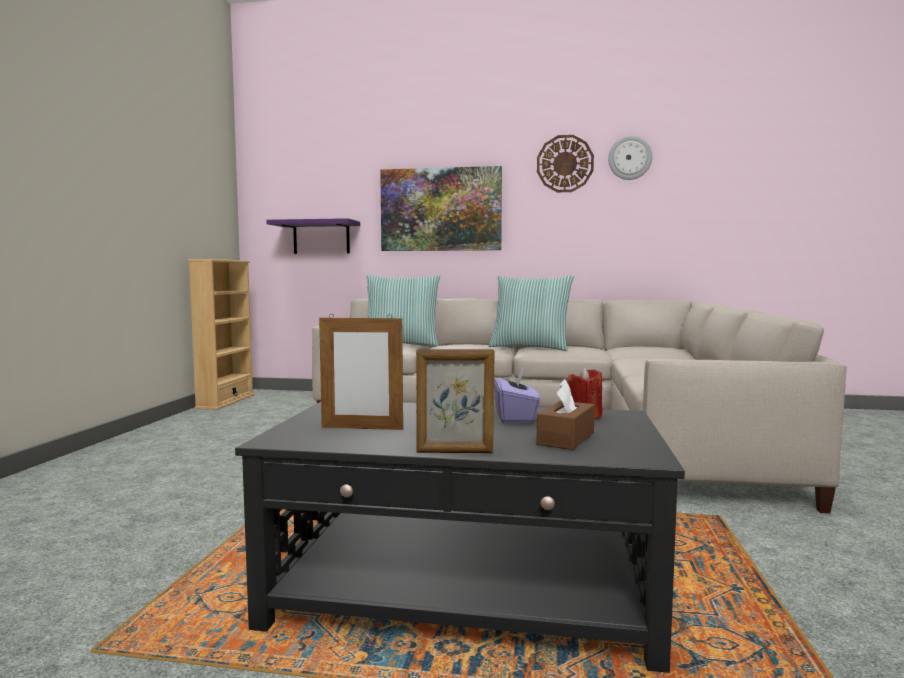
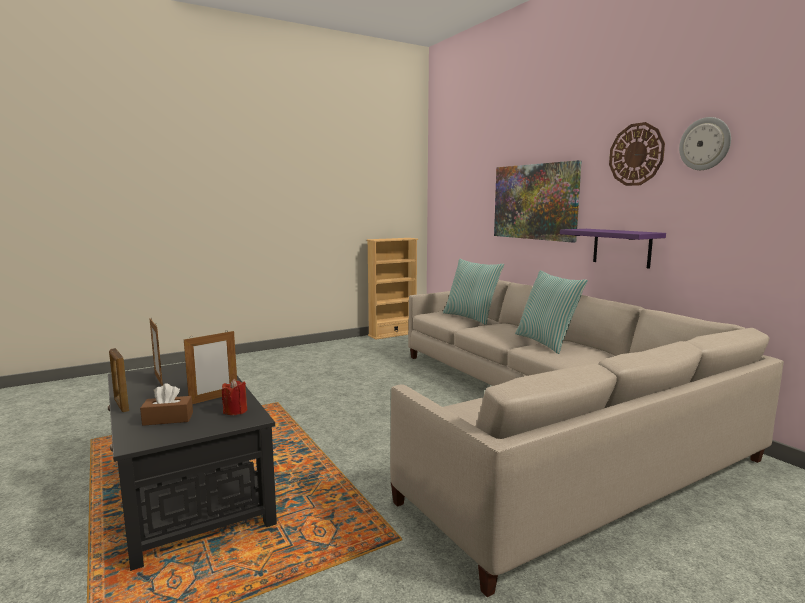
camera: 50 degrees right, 5 degrees up
purple shelf [266,218,360,254] -> purple shelf moved to [560,229,666,269]
purple tissue box [494,368,540,423] -> picture frame [184,330,237,404]

